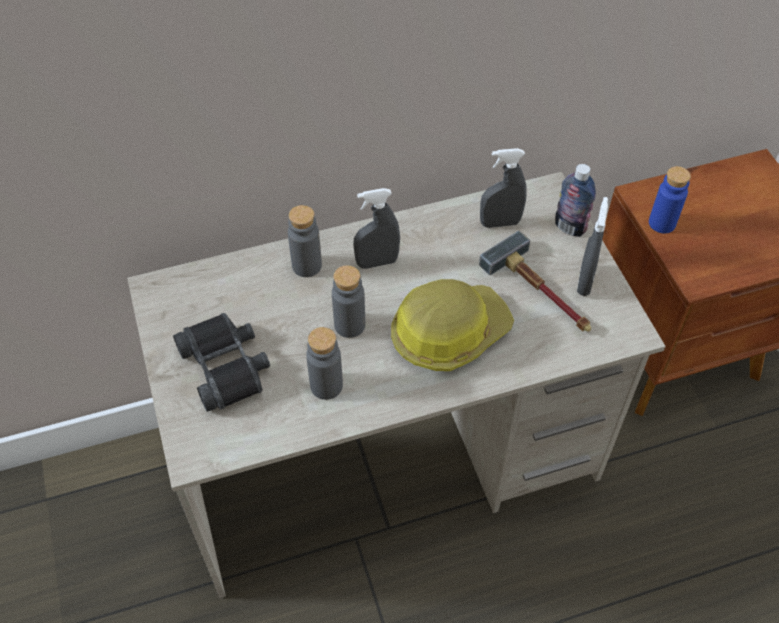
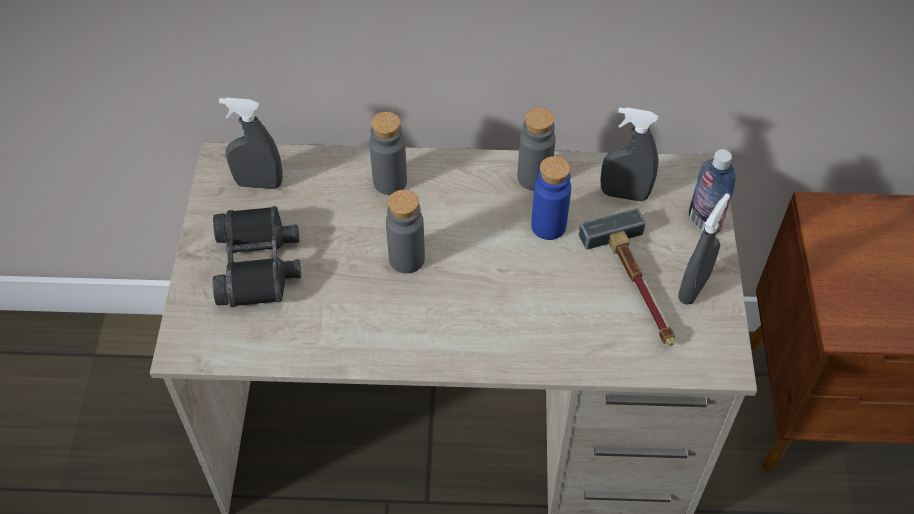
camera: 20 degrees right, 0 degrees up
grey bottle [306,327,343,400] -> grey bottle moved to [518,107,556,191]
grey spray bottle [353,188,400,269] -> grey spray bottle moved to [219,98,282,189]
hard hat [391,279,514,371] -> none
blue bottle [649,166,691,233] -> blue bottle moved to [531,156,571,240]

